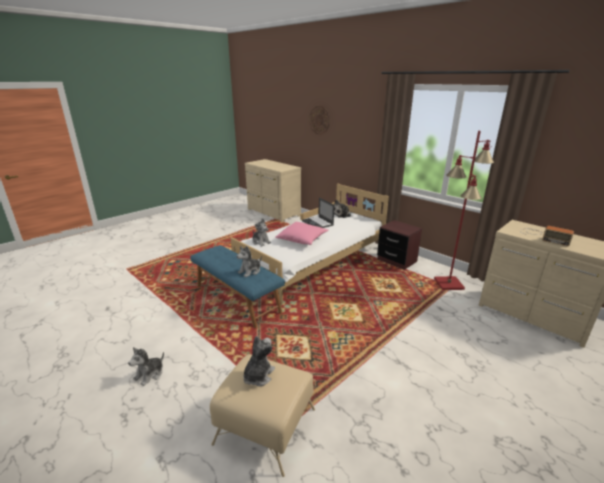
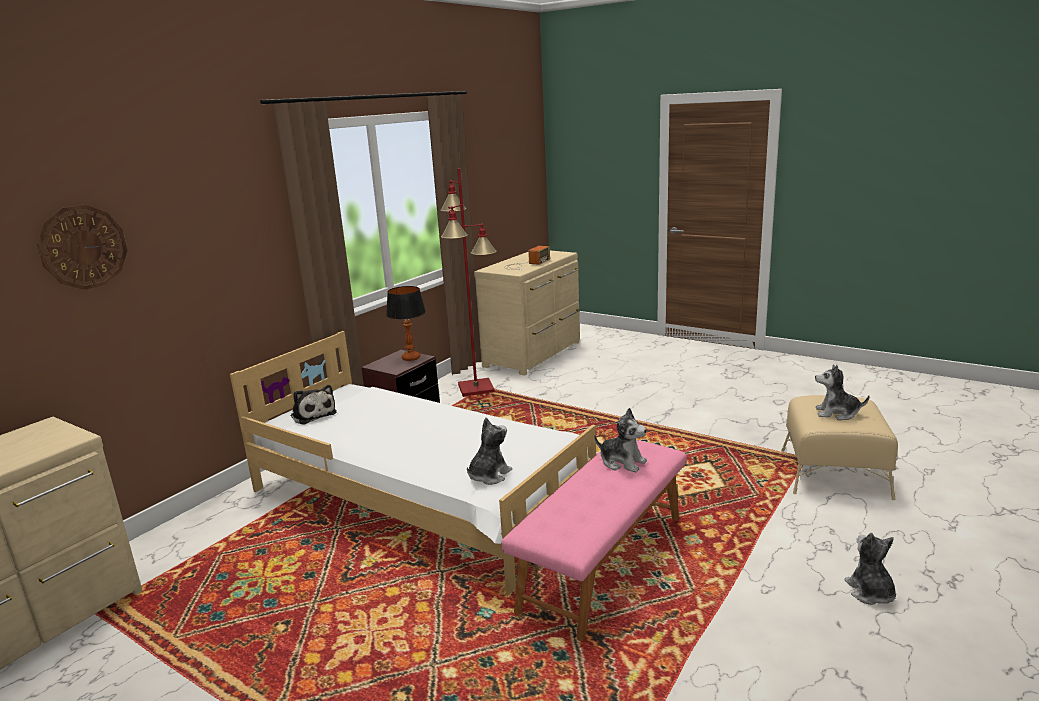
camera: 100 degrees left, 5 degrees down
plush toy [128,347,164,386] -> plush toy turned 120 degrees counterclockwise [845,533,896,605]
blue bench [190,245,285,328] -> pink bench [501,440,687,641]
pink pillow [275,222,329,245] -> none
laptop [302,198,334,228] -> none
none -> table lamp [386,286,426,361]

